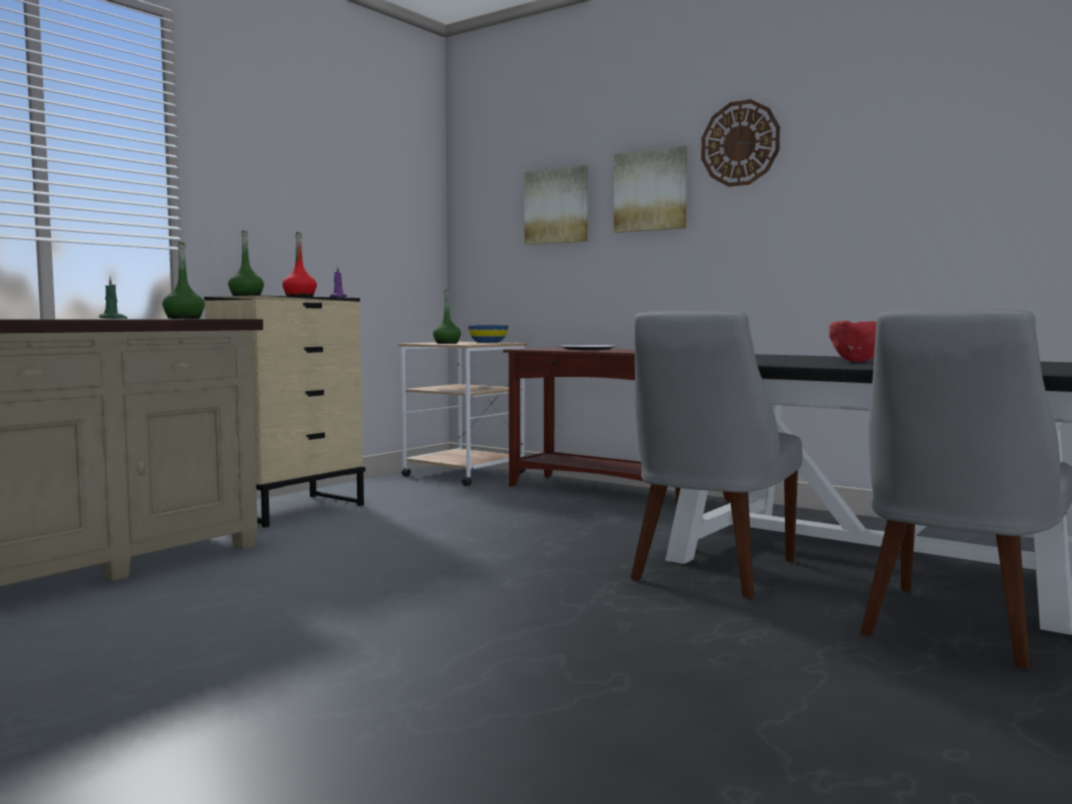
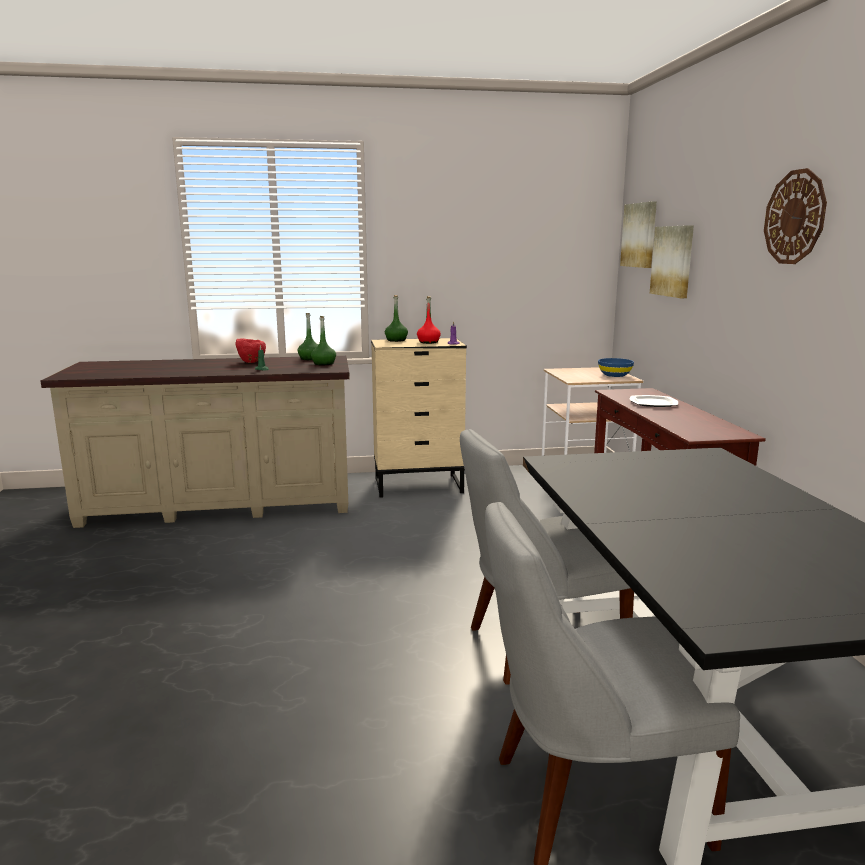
camera: 45 degrees right, 10 degrees up
green bottle [433,289,461,344] -> green bottle moved to [297,313,318,360]
picture [614,145,687,233] -> picture moved to [620,201,657,268]
red bowl [829,321,877,362] -> red bowl moved to [235,338,266,363]

